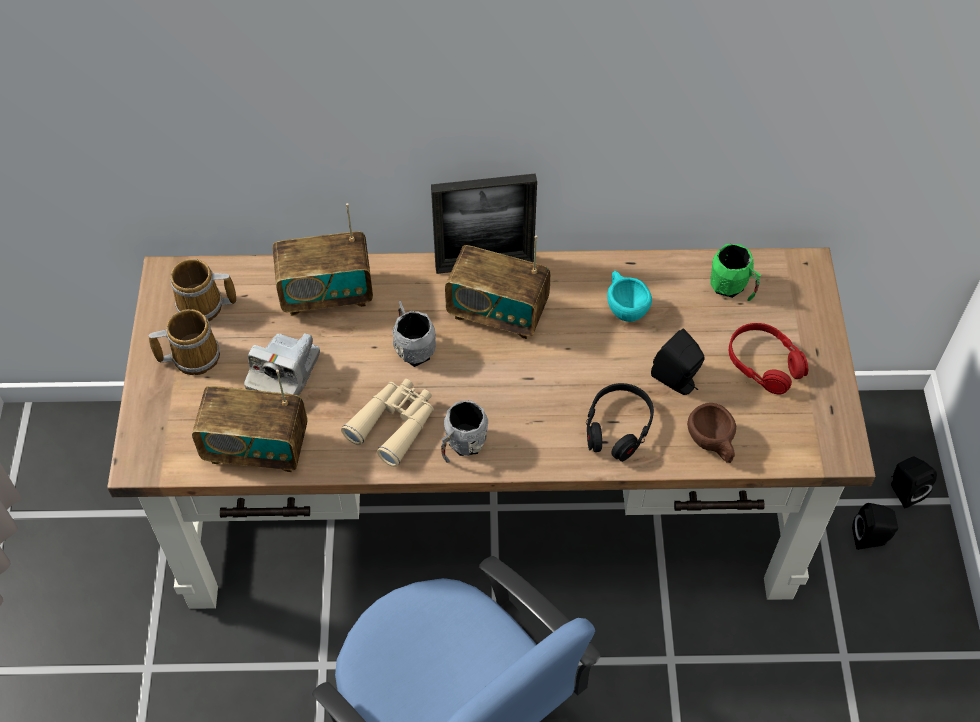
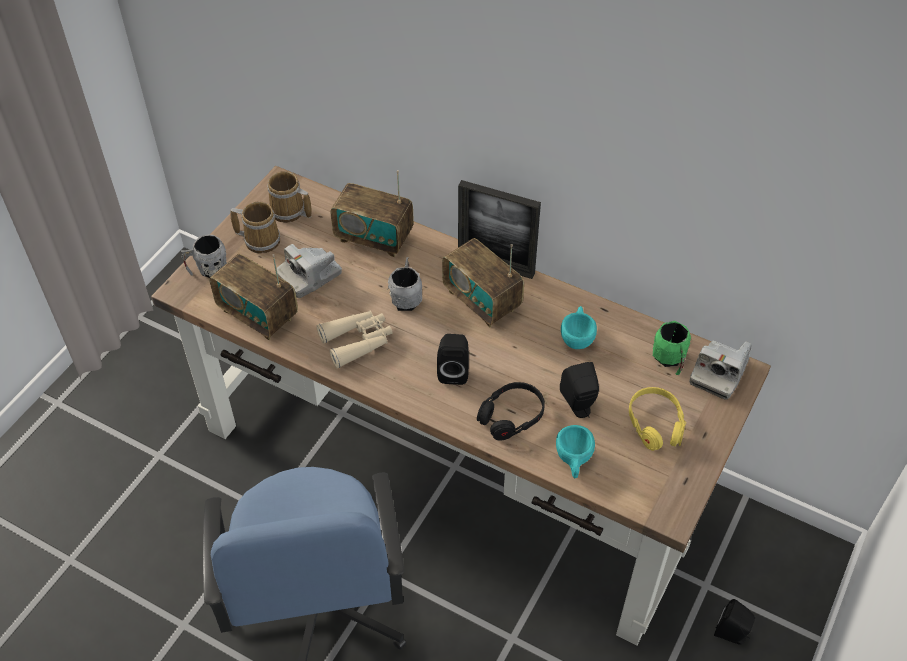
camera: 30 degrees right, 5 degrees down
grey mug [441,401,488,463] -> grey mug moved to [180,234,227,278]
brown cup [687,403,736,463] -> turquoise cup [556,425,595,478]
red headphones [729,323,808,394] -> yellow headphones [629,387,686,451]
black speaker [891,456,937,508] -> black speaker moved to [437,334,469,385]
none -> camera [689,341,752,399]

